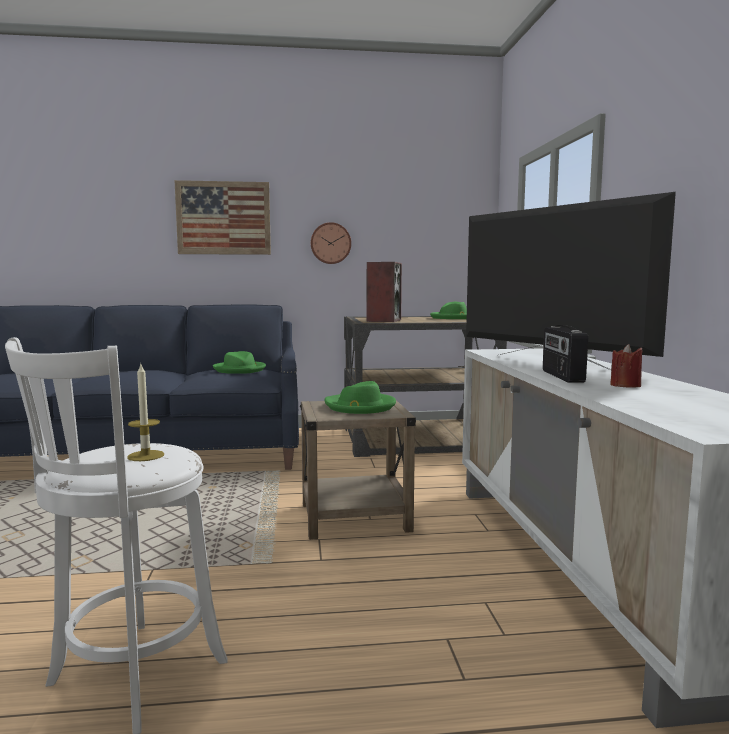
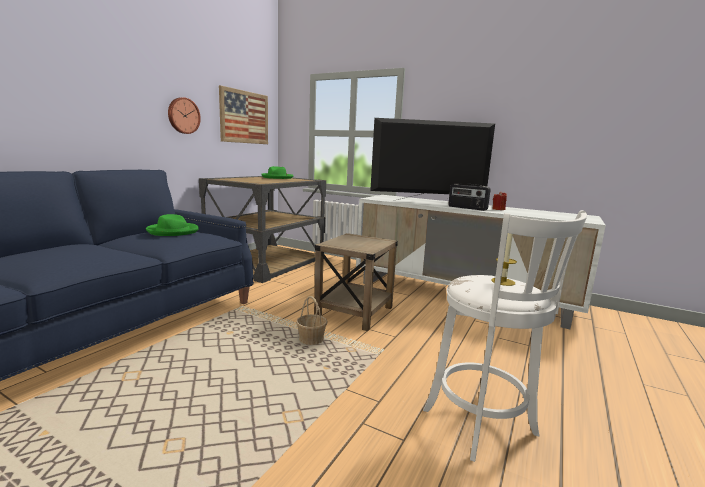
camera: 55 degrees left, 5 degrees up
picture [175,180,271,255] -> picture moved to [219,85,268,144]
green hat [325,381,396,414] -> none
speaker [367,262,402,322] -> none
none -> basket [296,296,328,345]

